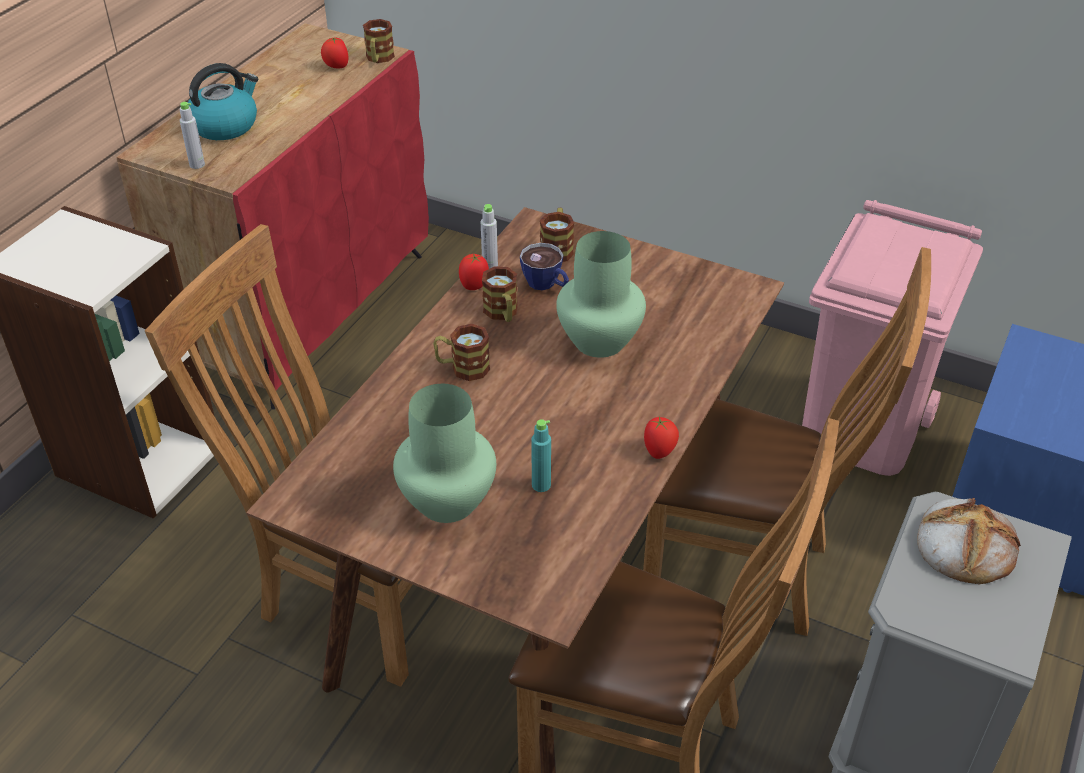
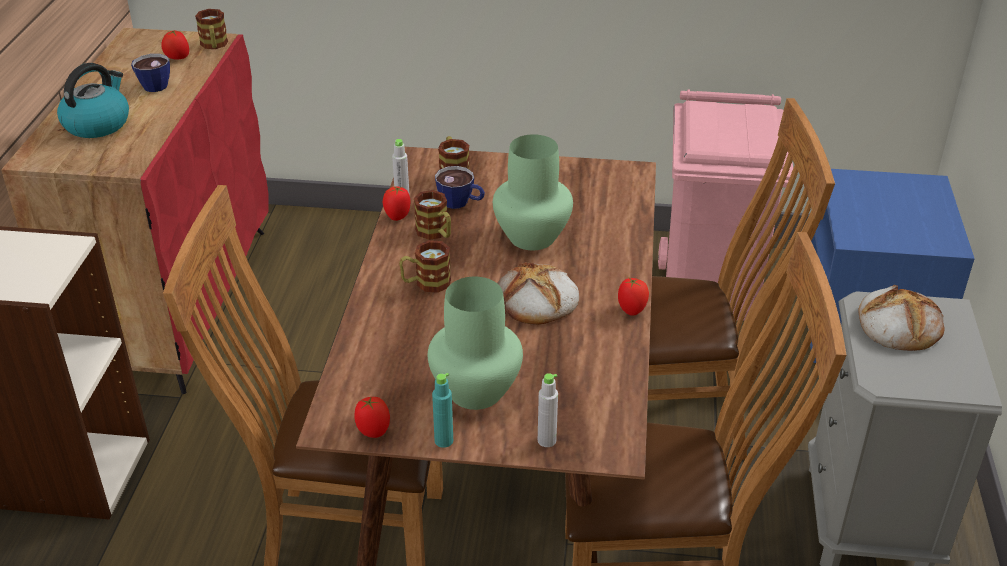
camera: 20 degrees left, 5 degrees down
grey bottle [180,102,205,169] -> grey bottle moved to [538,373,558,447]
turquoise bottle [531,419,551,492] -> turquoise bottle moved to [432,373,453,448]
none -> cup [131,54,170,92]
none -> tomato [354,397,390,438]
none -> bread [497,262,579,325]

